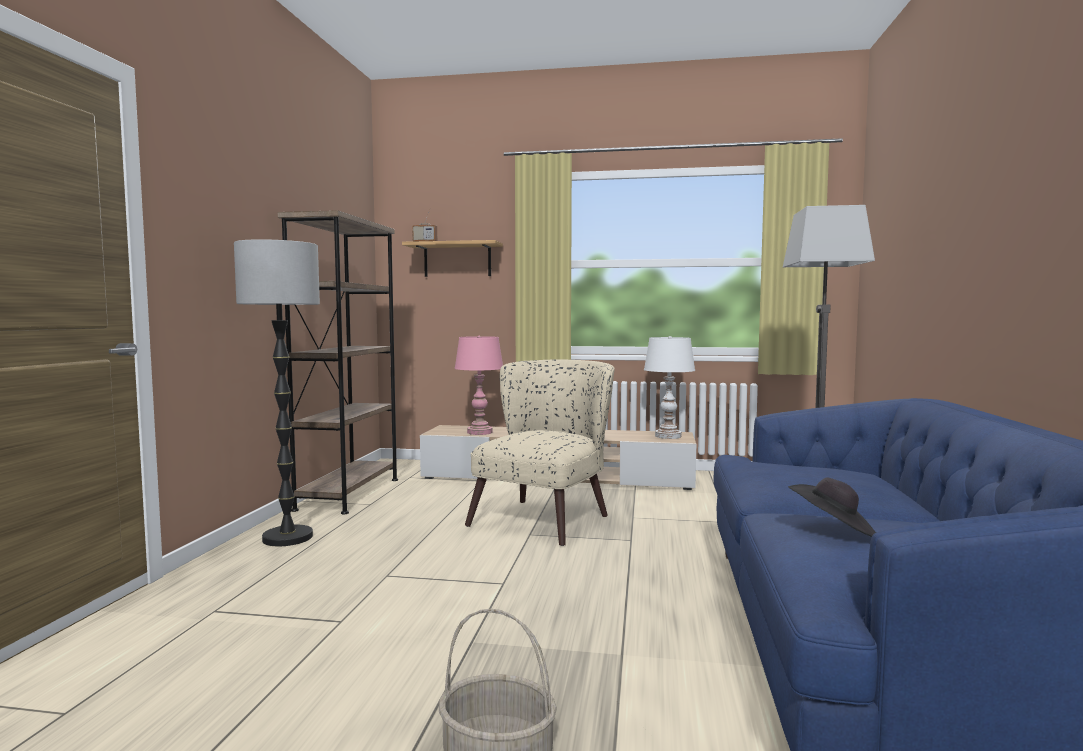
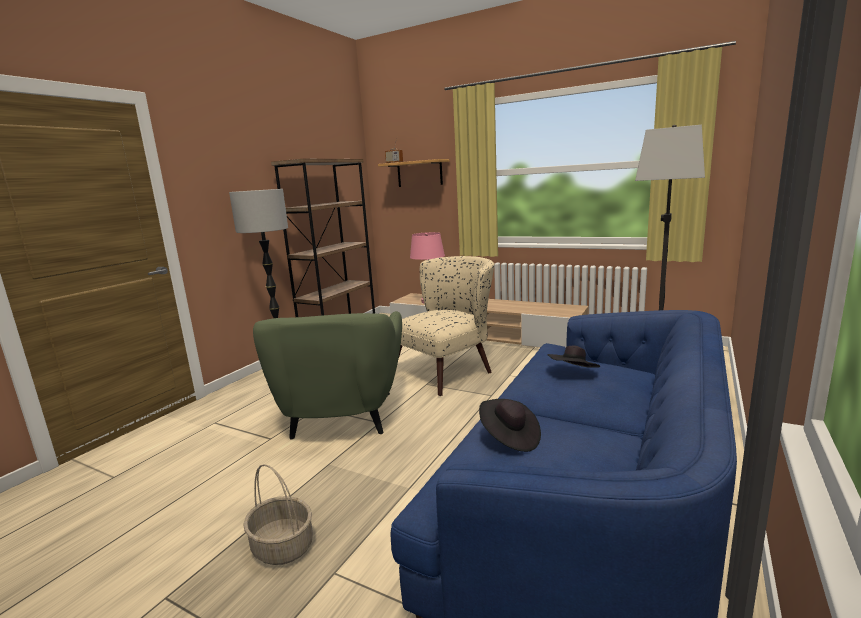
camera: 20 degrees right, 10 degrees up
white table lamp [644,336,695,439] -> none
none -> green armchair [253,311,402,439]
none -> black hat [548,346,600,368]

